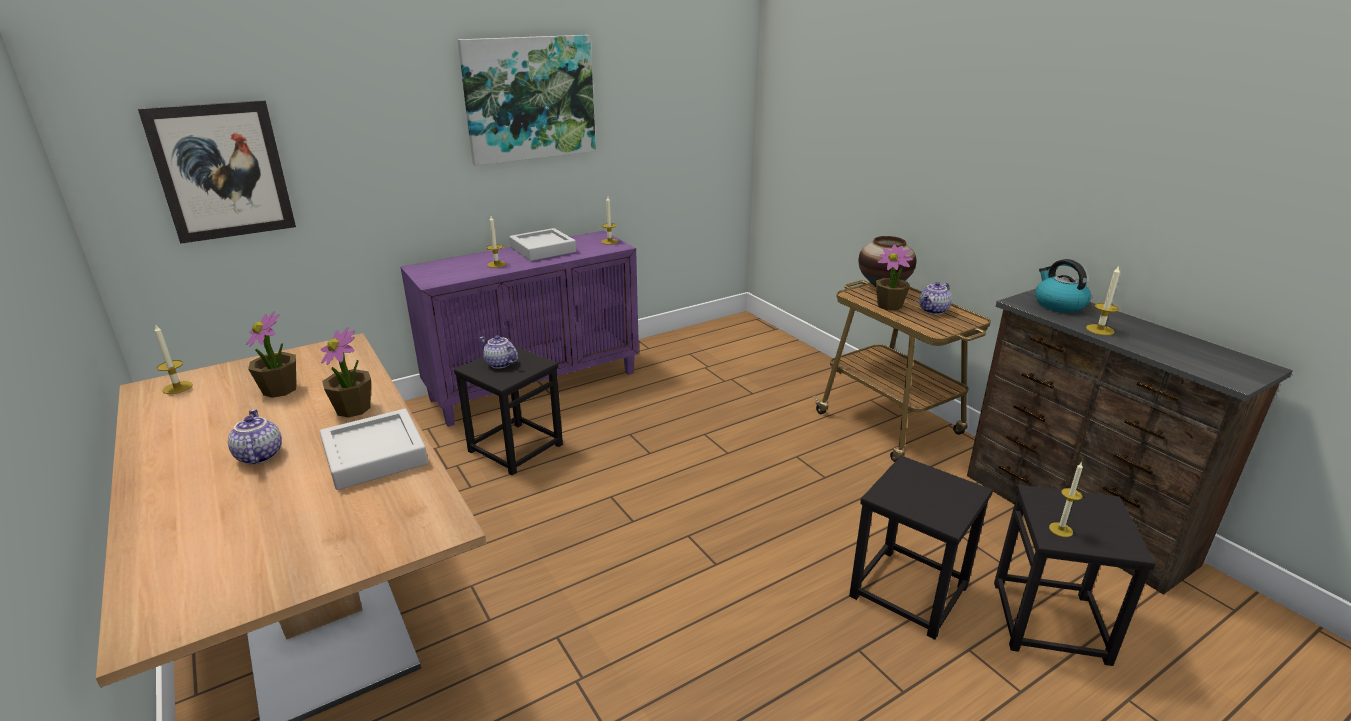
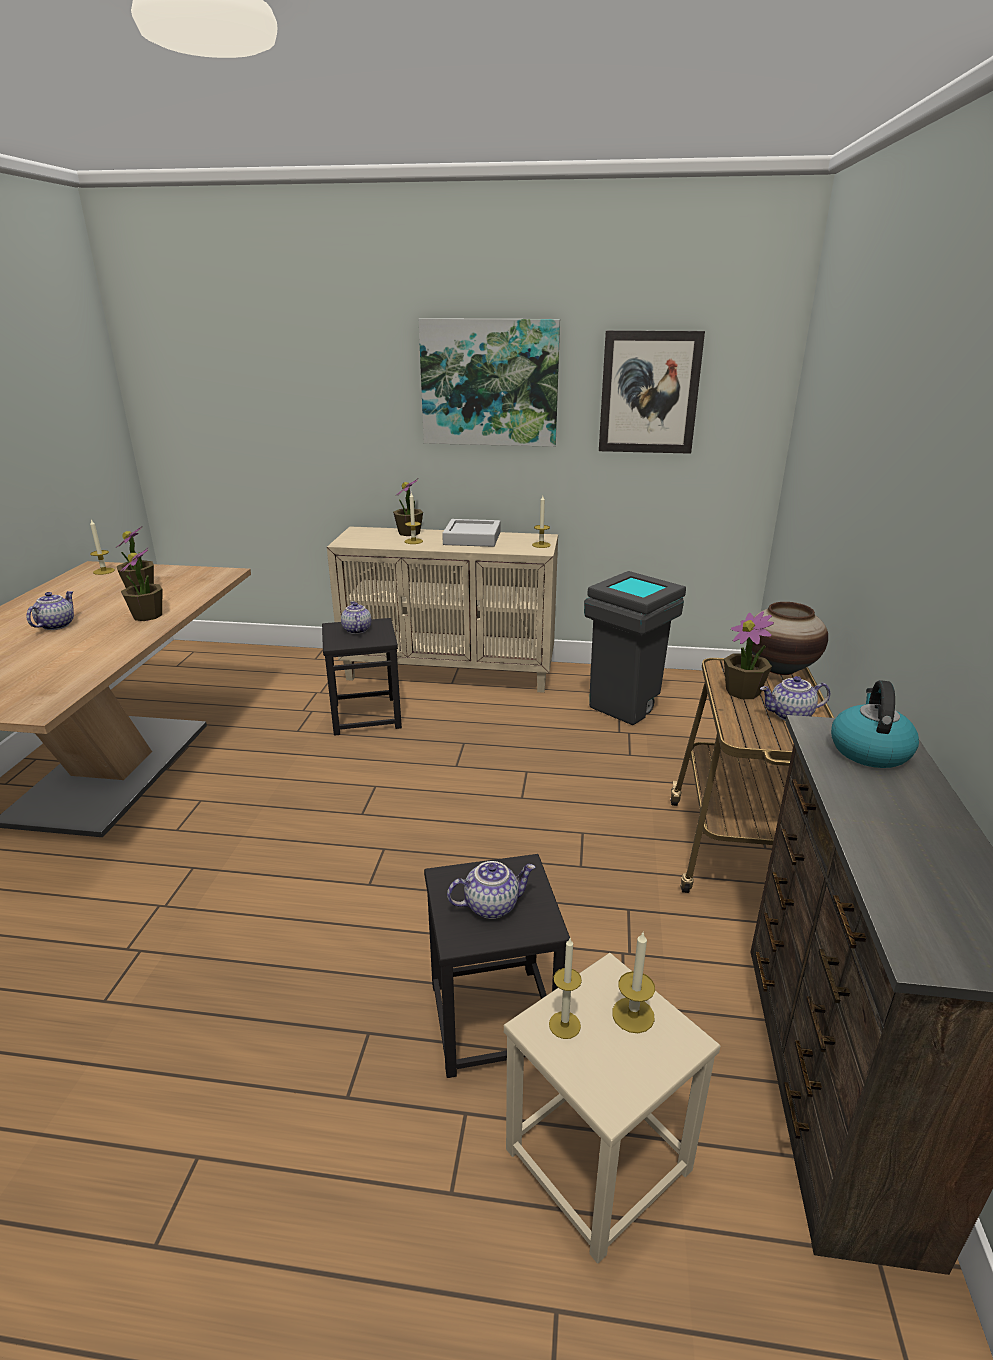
camera: 40 degrees right, 0 degrees up
picture [138,100,296,244] -> picture moved to [599,330,705,454]
grey tray [320,409,428,490] -> none
purple cabinet [401,231,639,427] -> beige cabinet [327,526,558,693]
black stool [994,485,1155,666] -> beige stool [504,953,720,1263]
candle [1086,266,1120,335] -> candle moved to [612,931,655,1033]
none -> potted plant [393,479,423,536]
none -> teapot [447,861,536,919]
none -> grey trash can [584,571,686,725]

